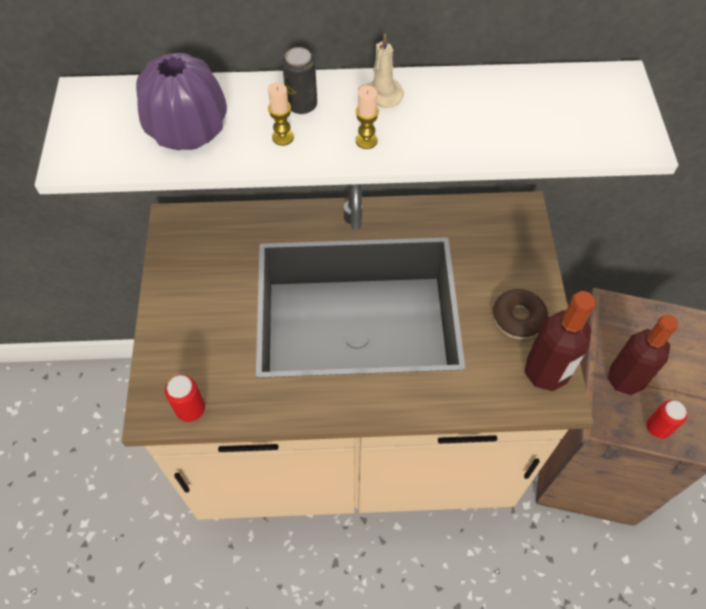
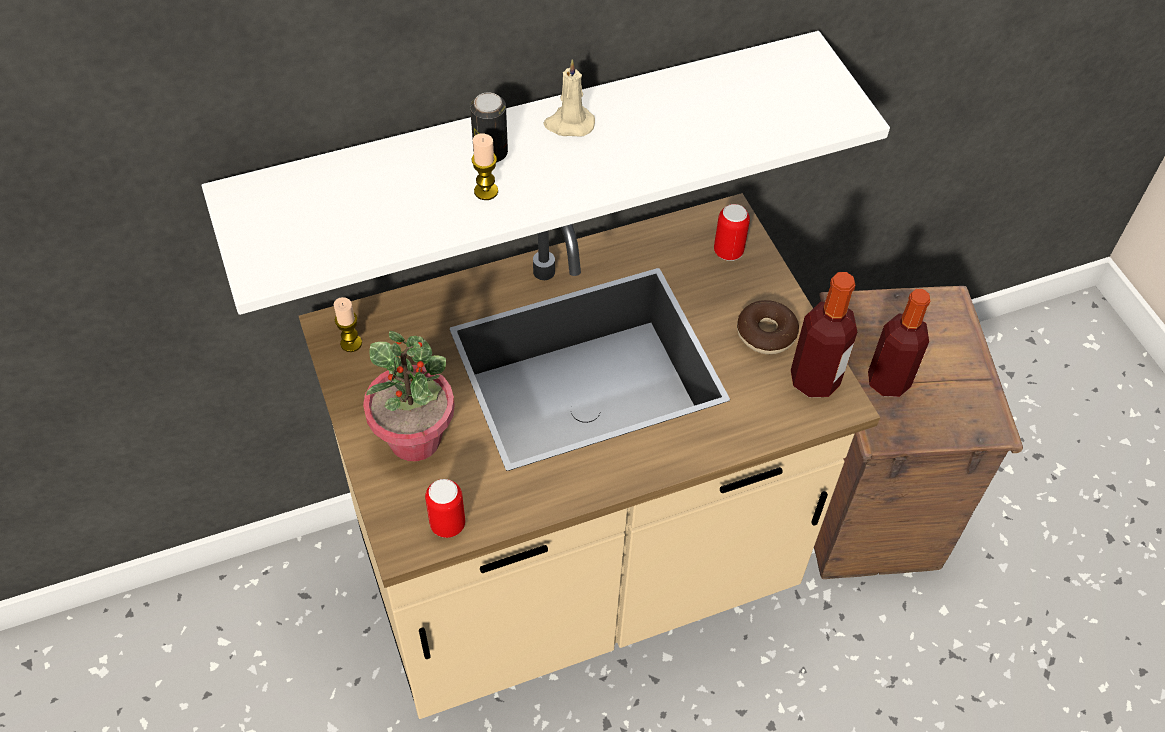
camera: 20 degrees left, 5 degrees down
purple vase [136,53,227,150] -> none
candle [356,85,379,149] -> candle moved to [334,297,362,352]
can [647,400,688,439] -> can moved to [714,204,750,261]
none -> potted plant [363,331,455,461]

